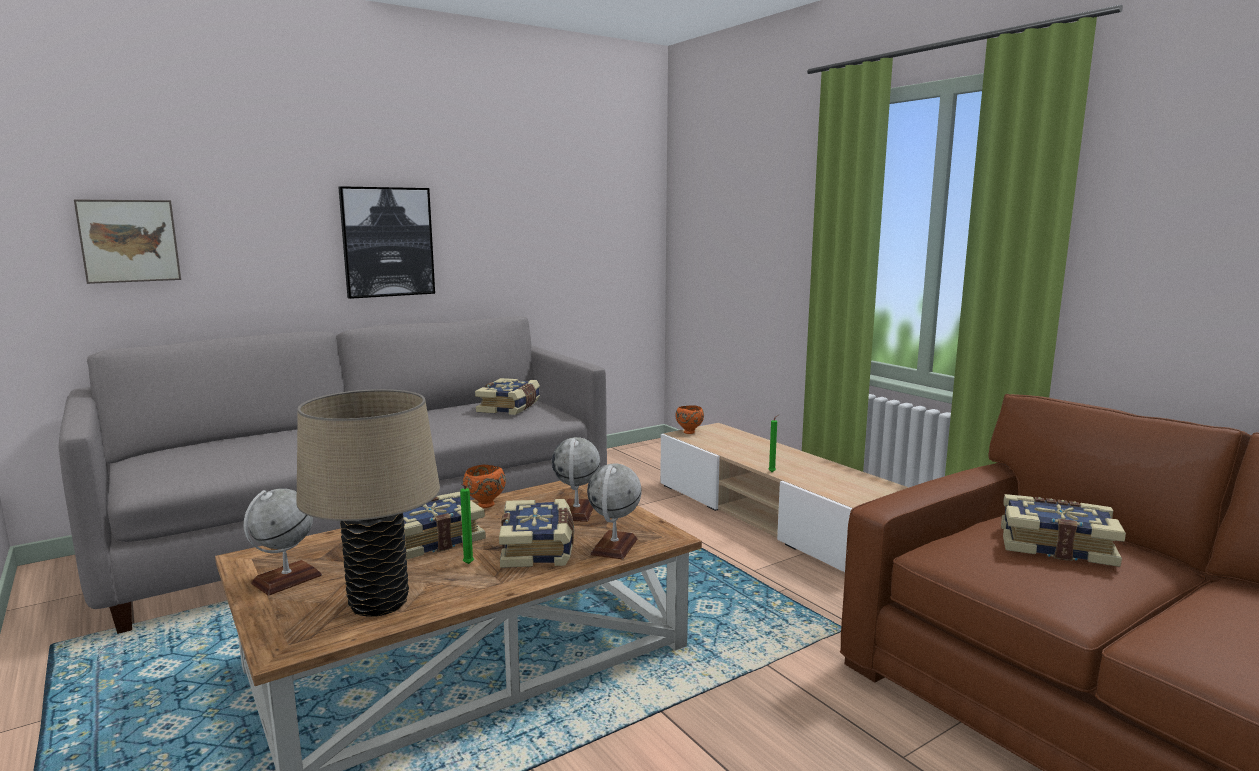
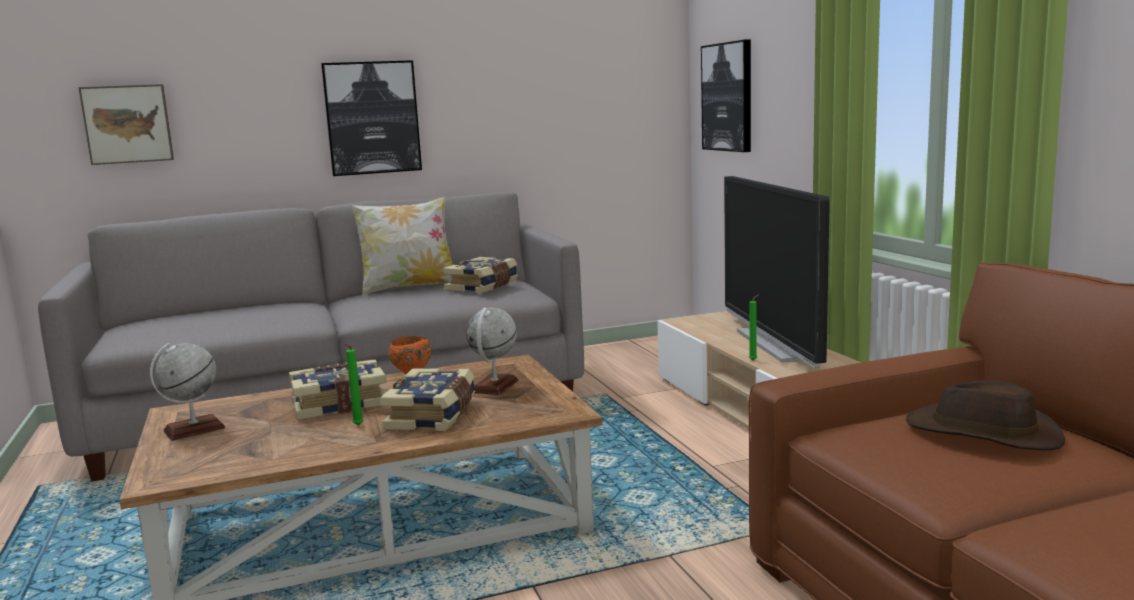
camera: 15 degrees right, 0 degrees up
beige table lamp [297,389,440,617] -> none
globe [587,464,642,560] -> none
orange bowl [675,405,704,434] -> none
book [1001,494,1126,567] -> brown hat [906,380,1065,450]
none -> pillow [351,196,453,295]
none -> picture [701,39,751,152]
none -> television [724,176,830,368]

